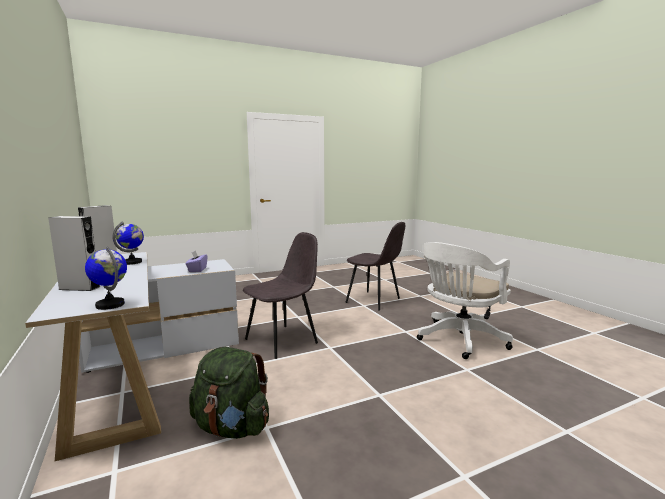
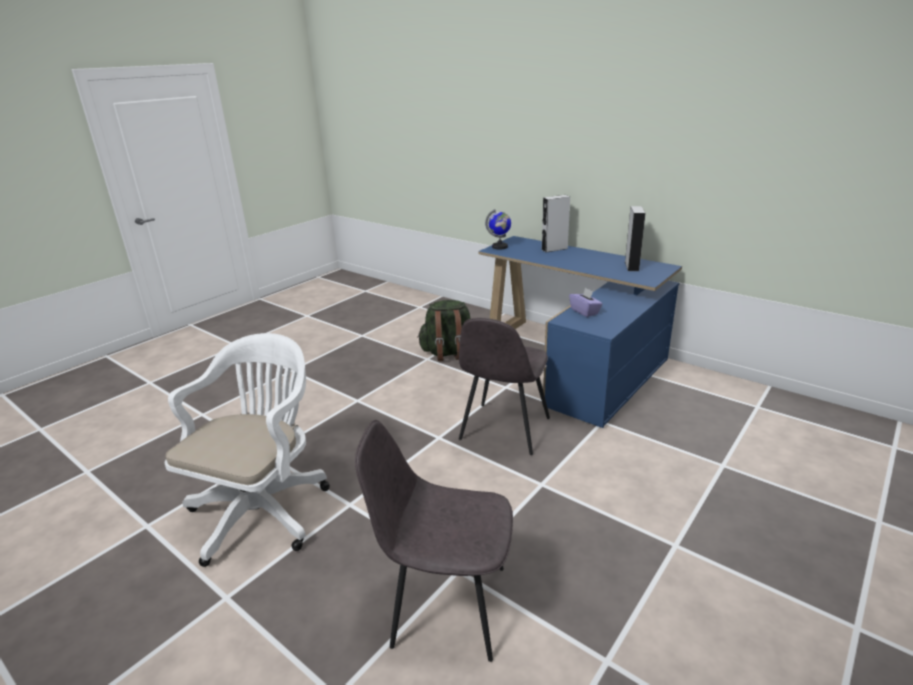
camera: 155 degrees right, 15 degrees up
white desk [25,252,239,461] -> blue desk [478,236,682,428]
globe [112,222,144,265] -> none

